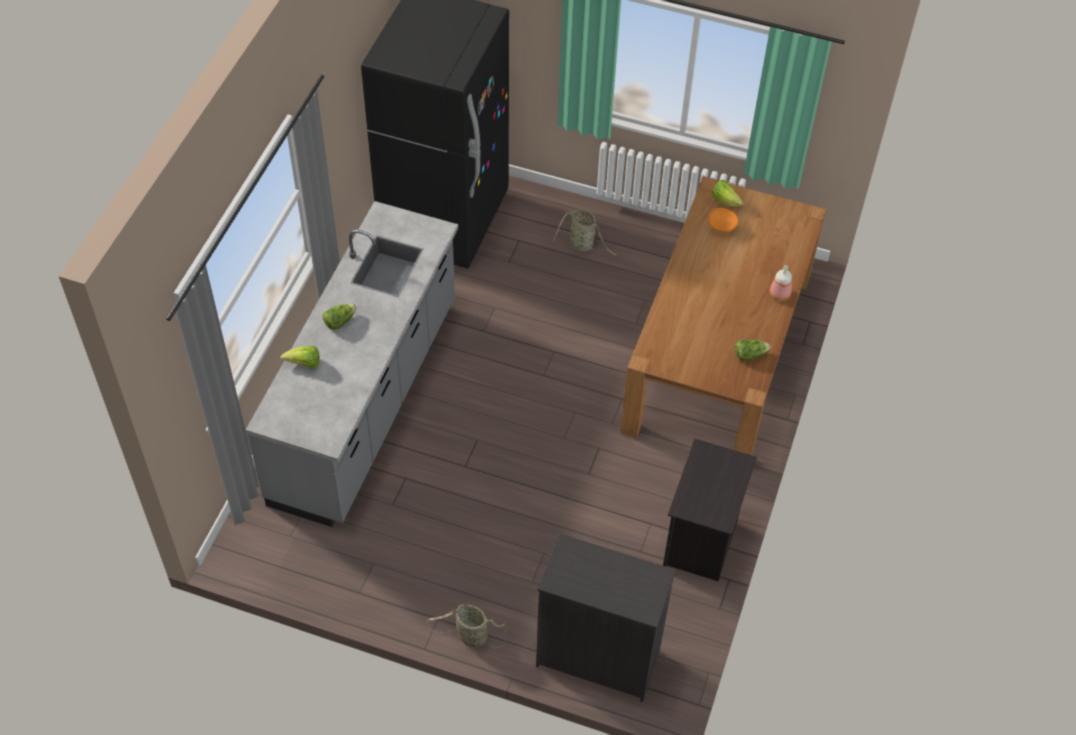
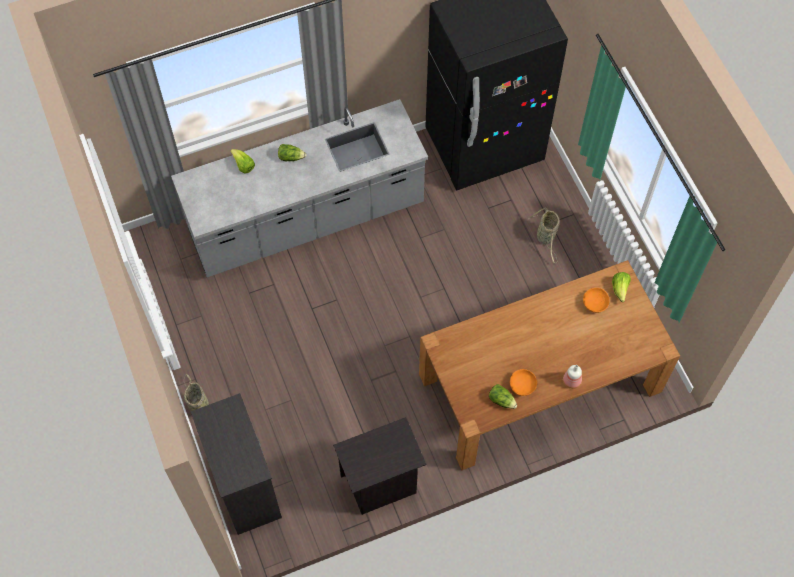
camera: 50 degrees right, 10 degrees up
none -> orange bowl [510,369,537,396]

